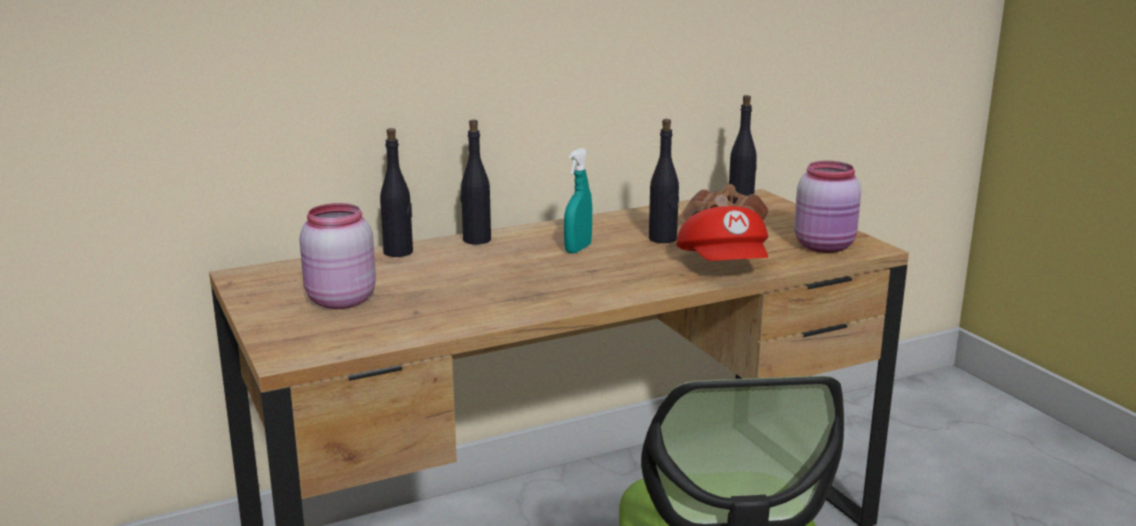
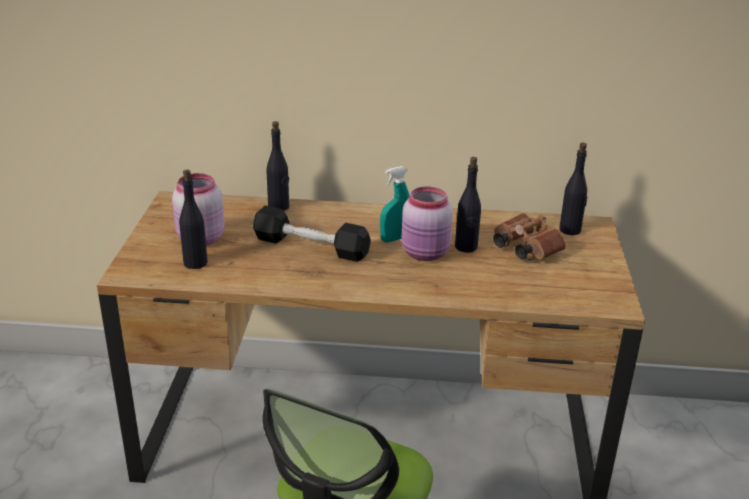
camera: 30 degrees right, 10 degrees up
black bottle [460,120,491,245] -> black bottle moved to [179,170,208,269]
red cap [676,206,768,261] -> none
pink jar [794,161,861,253] -> pink jar moved to [401,186,453,261]
none -> black dumbbell [253,206,371,262]

